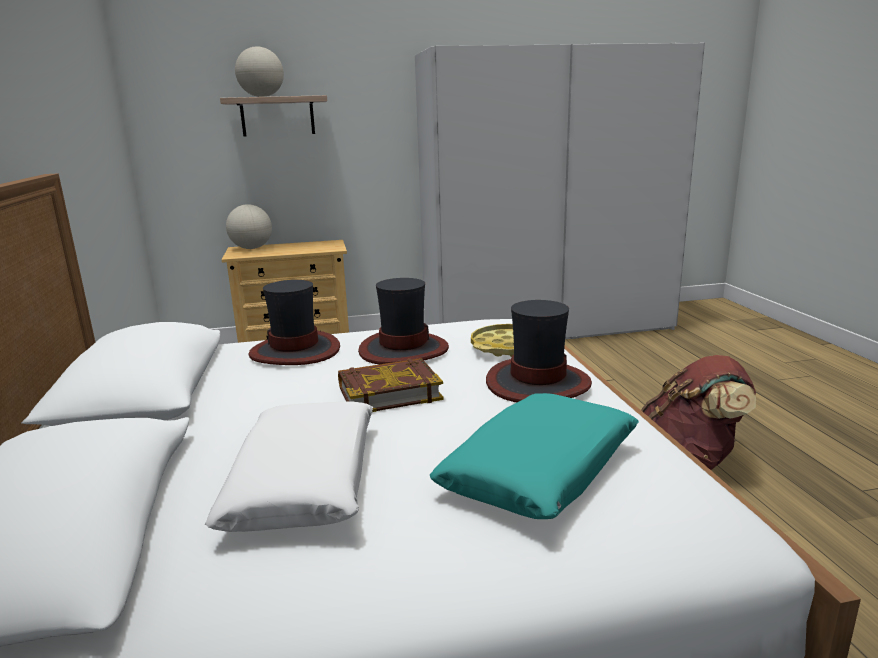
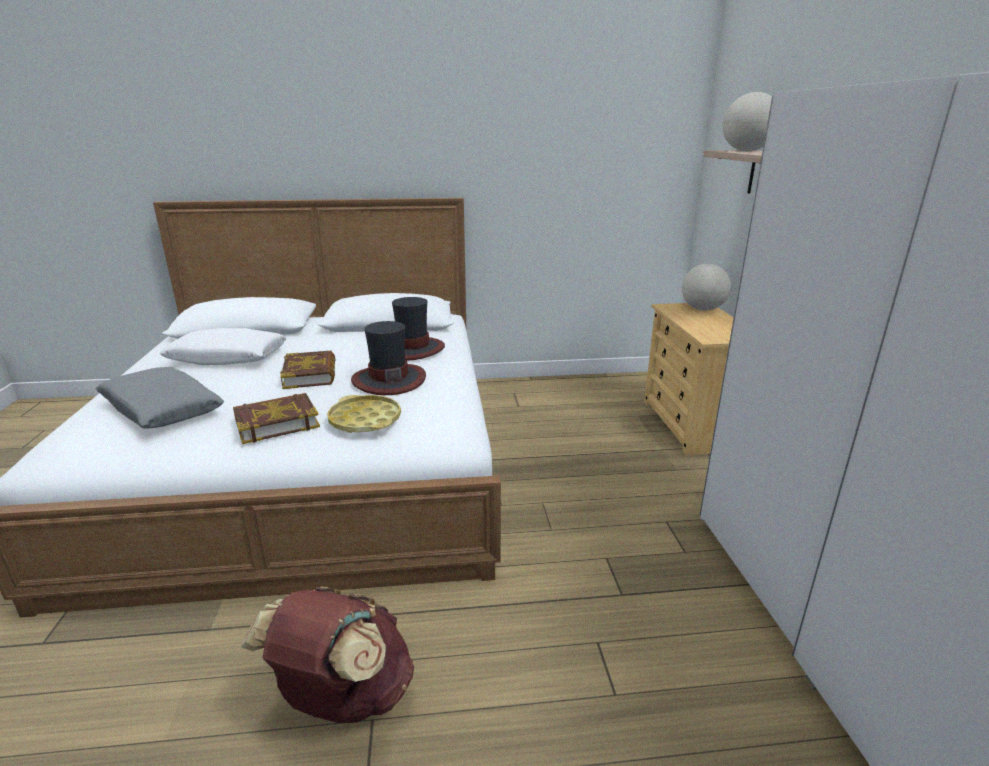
camera: 95 degrees right, 5 degrees up
turquoise pillow [430,393,639,519] -> grey pillow [96,367,224,429]
hat [486,300,592,402] -> book [233,393,320,444]

